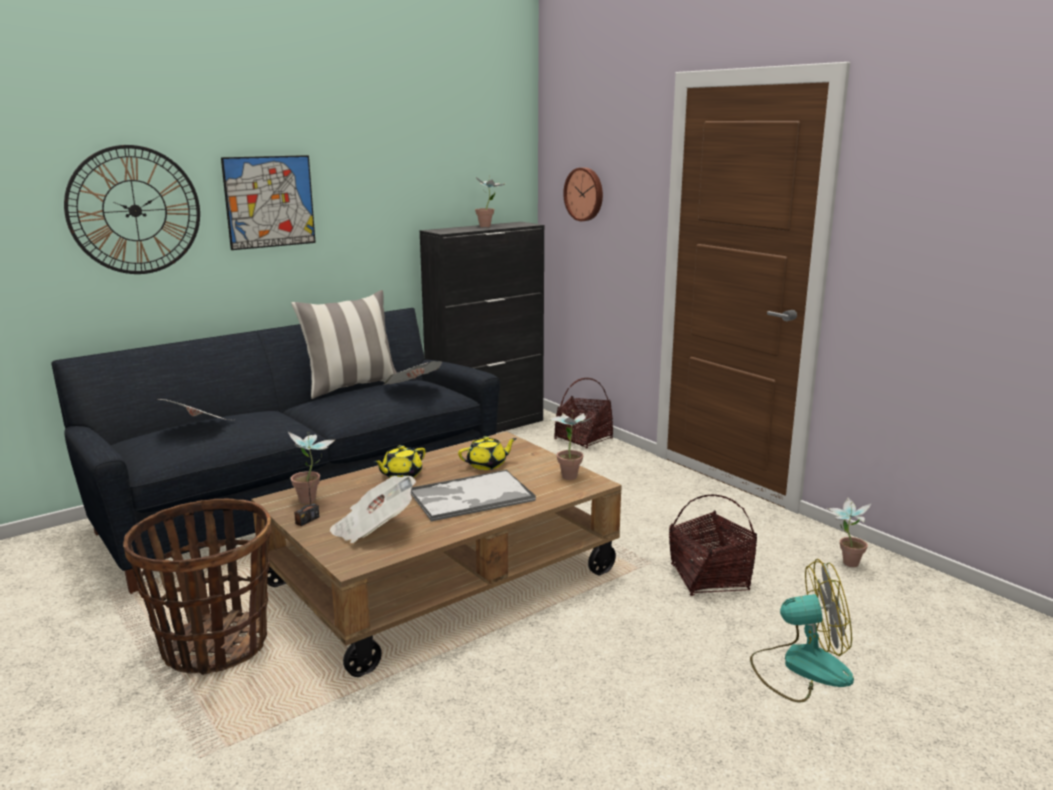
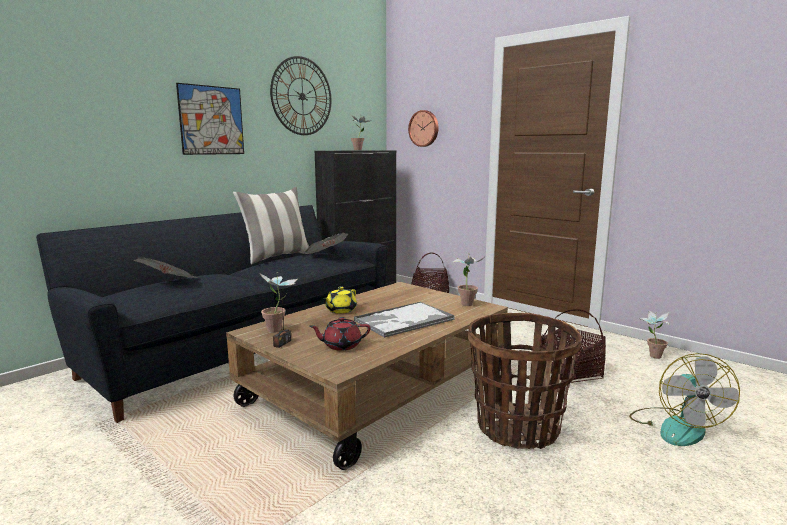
camera: 10 degrees left, 5 degrees down
wall clock [64,145,200,274] -> wall clock moved to [270,56,332,135]
basket [123,499,272,675] -> basket moved to [468,313,582,449]
newspaper [330,476,416,543] -> red teapot [310,317,370,351]
yellow teapot [458,436,517,470] -> none
fan [750,559,854,703] -> fan turned 105 degrees clockwise [629,353,740,446]

